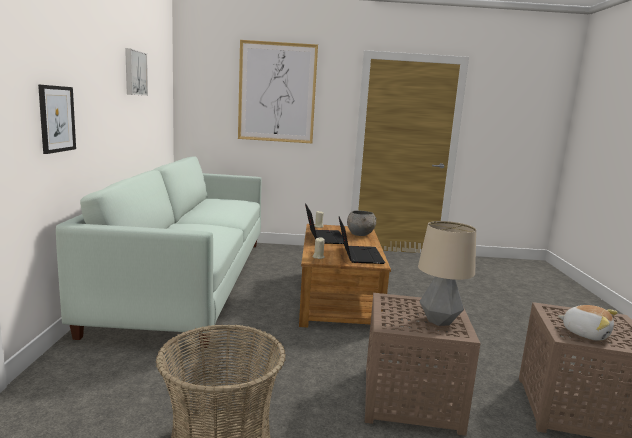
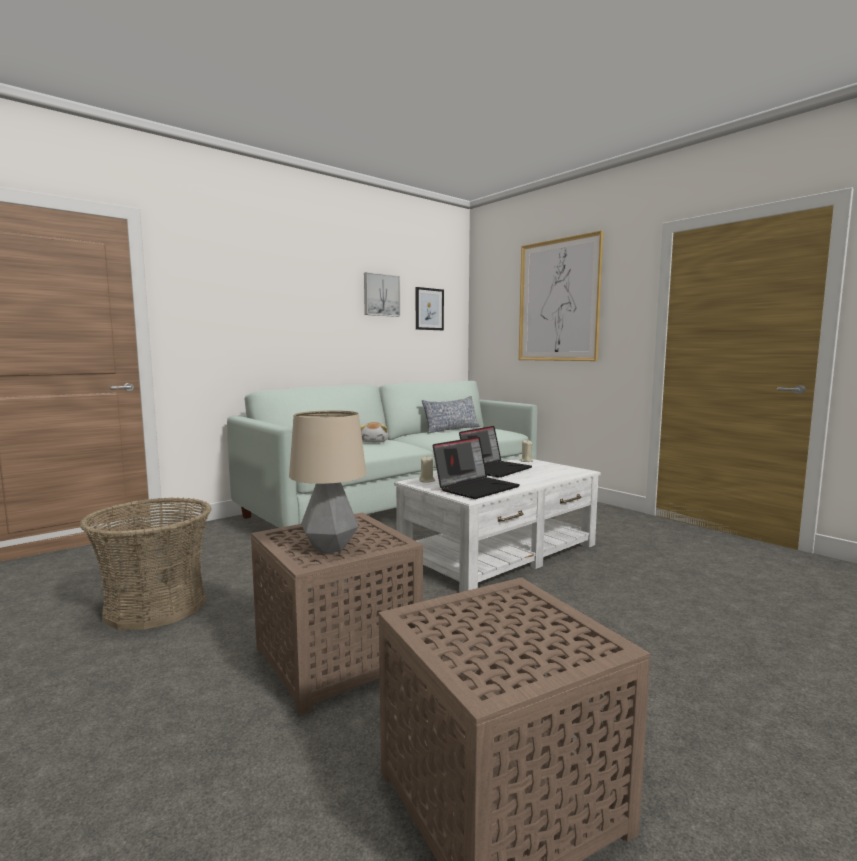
camera: 50 degrees right, 5 degrees down
picture [38,85,76,154] -> picture moved to [416,287,444,330]
brown coffee table [299,224,391,327] -> white coffee table [394,458,601,592]
grey bowl [347,211,376,236] -> none
plush toy [558,305,618,341] -> plush toy moved to [360,422,389,443]
none -> pillow [422,396,480,434]

